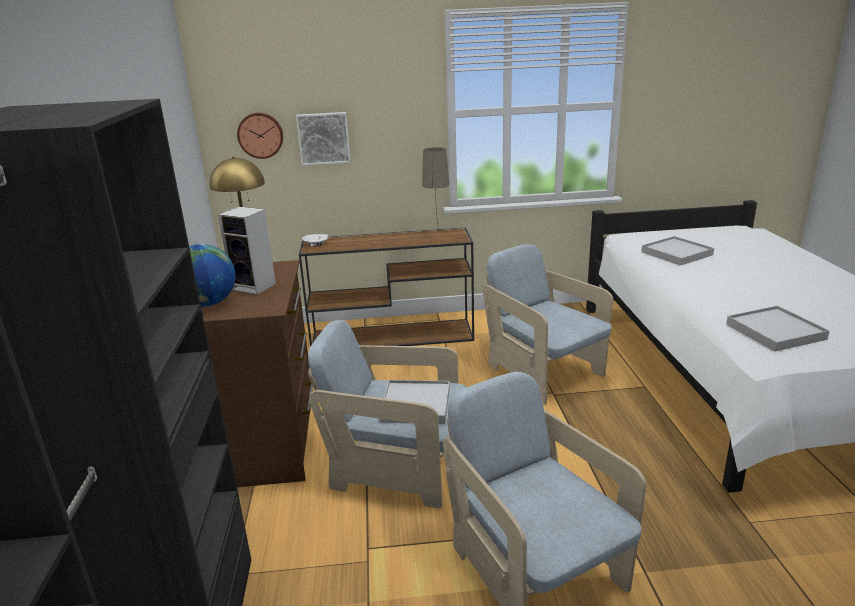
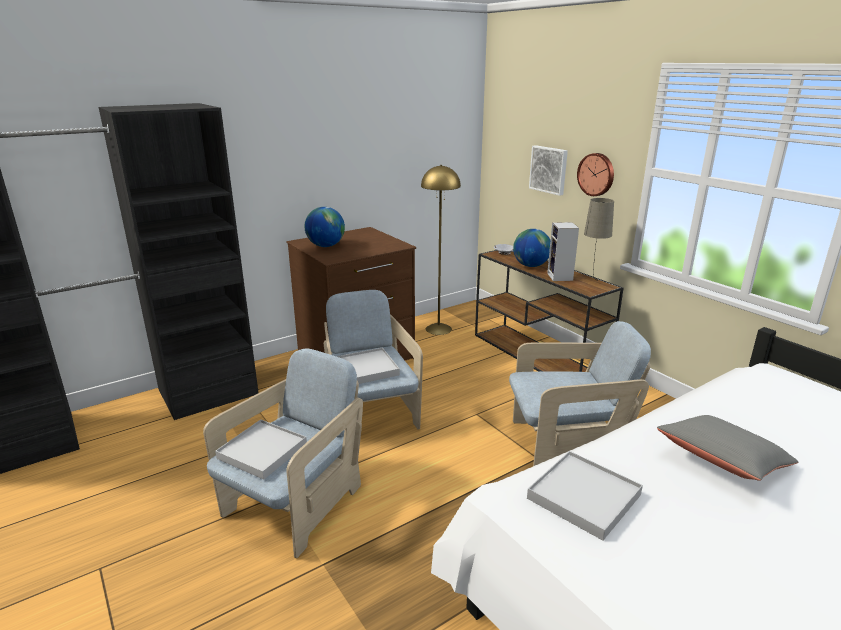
camera: 60 degrees right, 0 degrees up
speaker [218,207,276,295] -> speaker moved to [547,222,579,281]
wall clock [237,113,283,159] -> wall clock moved to [577,153,614,196]
beige armchair [483,244,613,404] -> beige armchair turned 60 degrees clockwise [509,321,651,466]
white tray [641,236,714,266] -> white tray moved to [215,419,307,480]
none -> globe [513,229,550,267]
none -> grey pillow [657,415,798,481]

